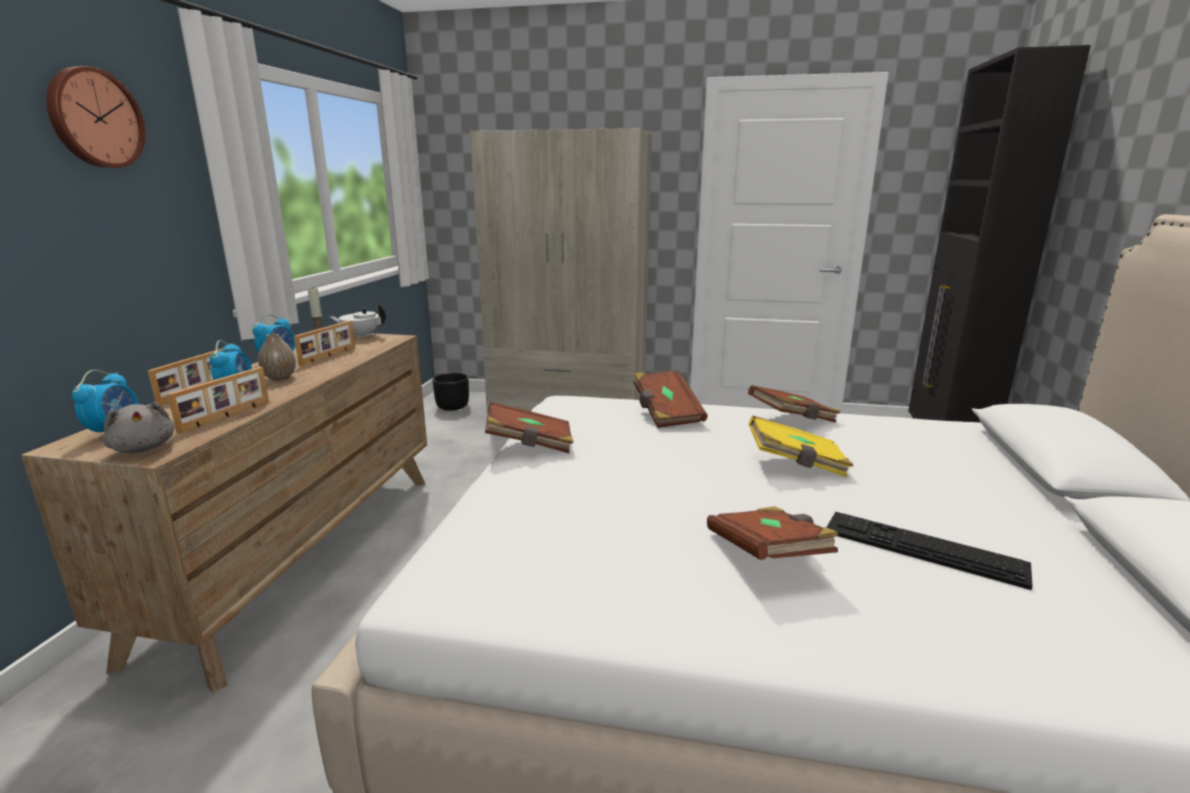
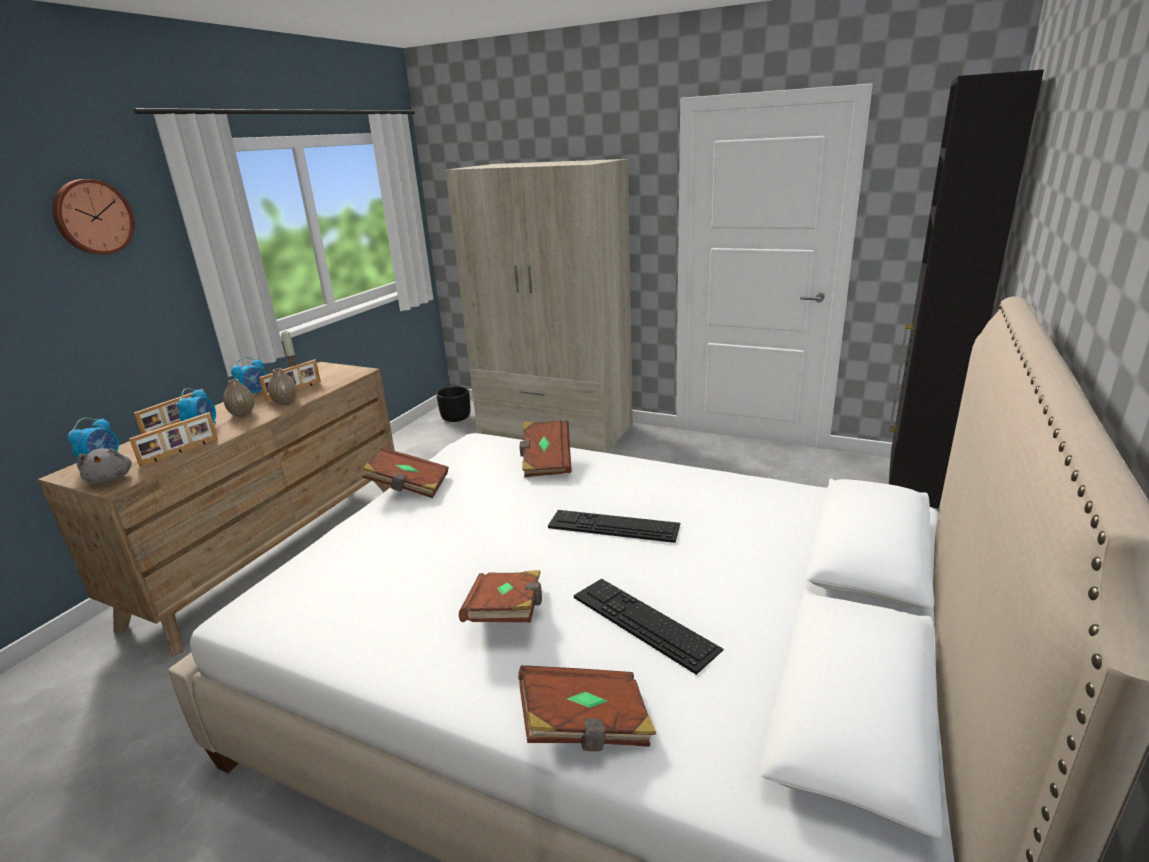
camera: 15 degrees right, 5 degrees up
white teapot [330,303,386,339] -> none
brown book [748,385,841,422] -> brown book moved to [518,665,656,751]
yellow book [749,416,853,477] -> keyboard [548,510,680,543]
none -> vase [268,368,297,405]

